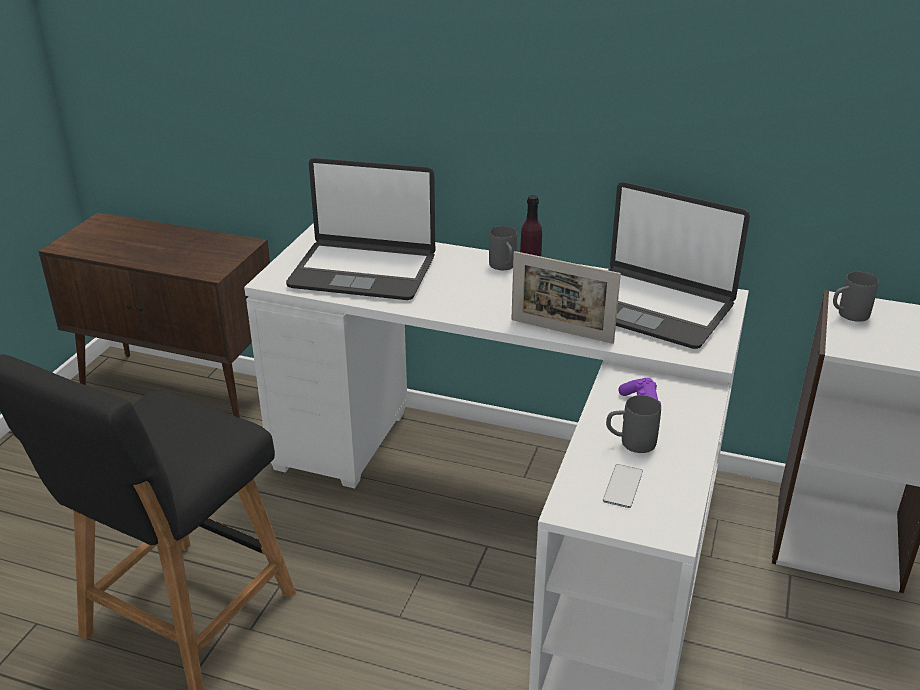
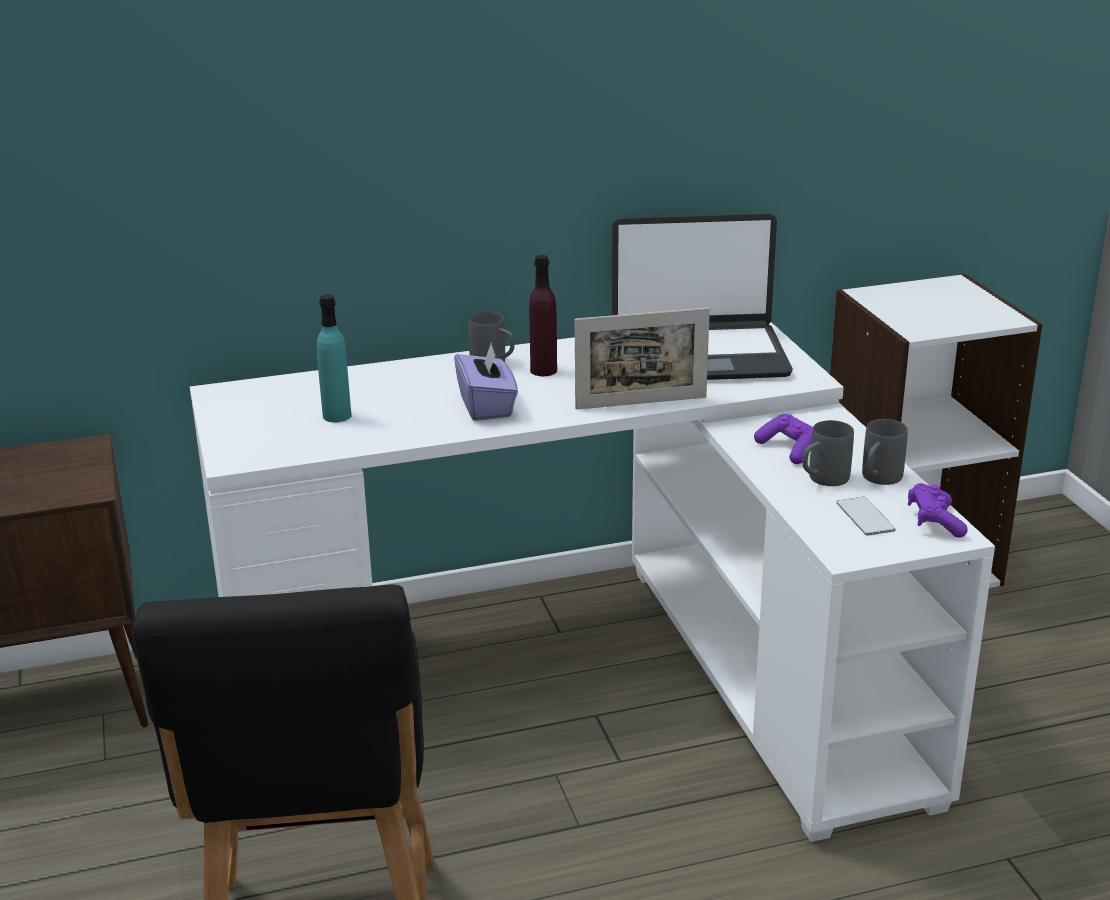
camera: 35 degrees left, 5 degrees down
laptop [286,158,435,300] -> turquoise bottle [317,295,352,423]
grey mug [833,272,879,322] -> grey mug moved to [862,419,908,485]
none -> purple tissue box [454,344,518,421]
none -> purple game controller [908,483,968,538]

